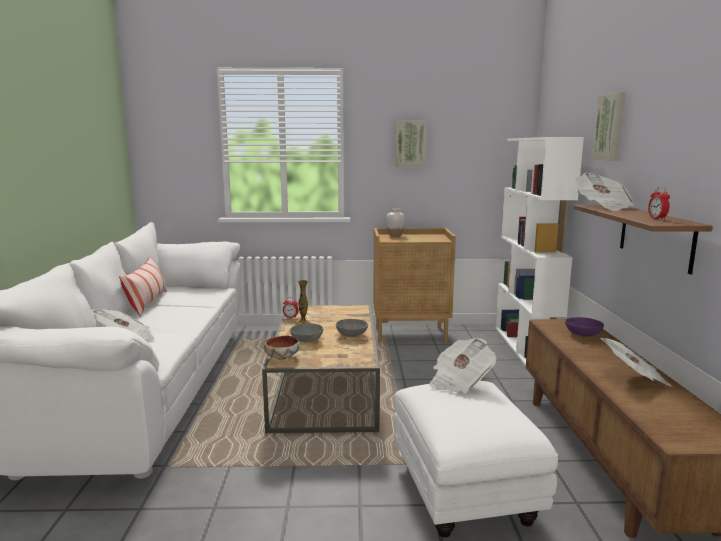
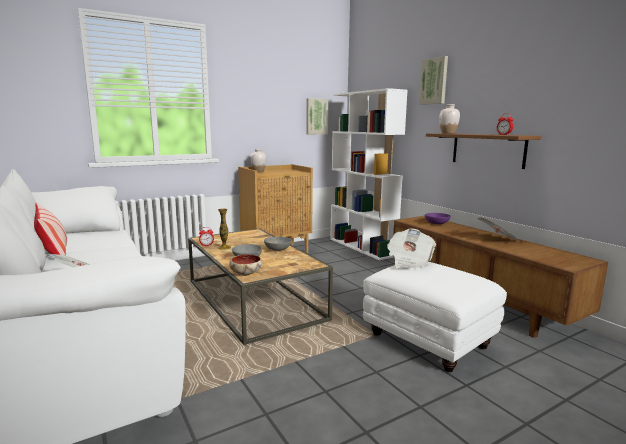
camera: 30 degrees left, 0 degrees up
picture [395,120,428,168] -> picture moved to [306,98,328,135]
newspaper [575,173,635,211] -> white vase [439,104,460,134]

